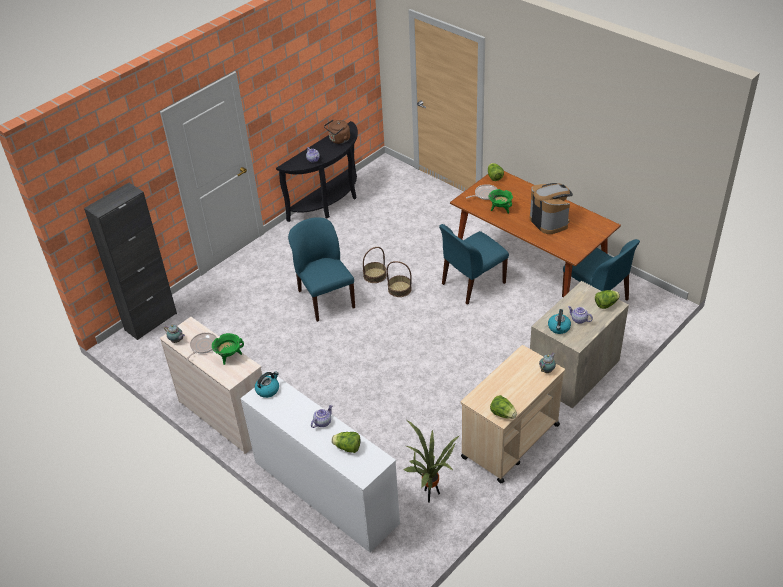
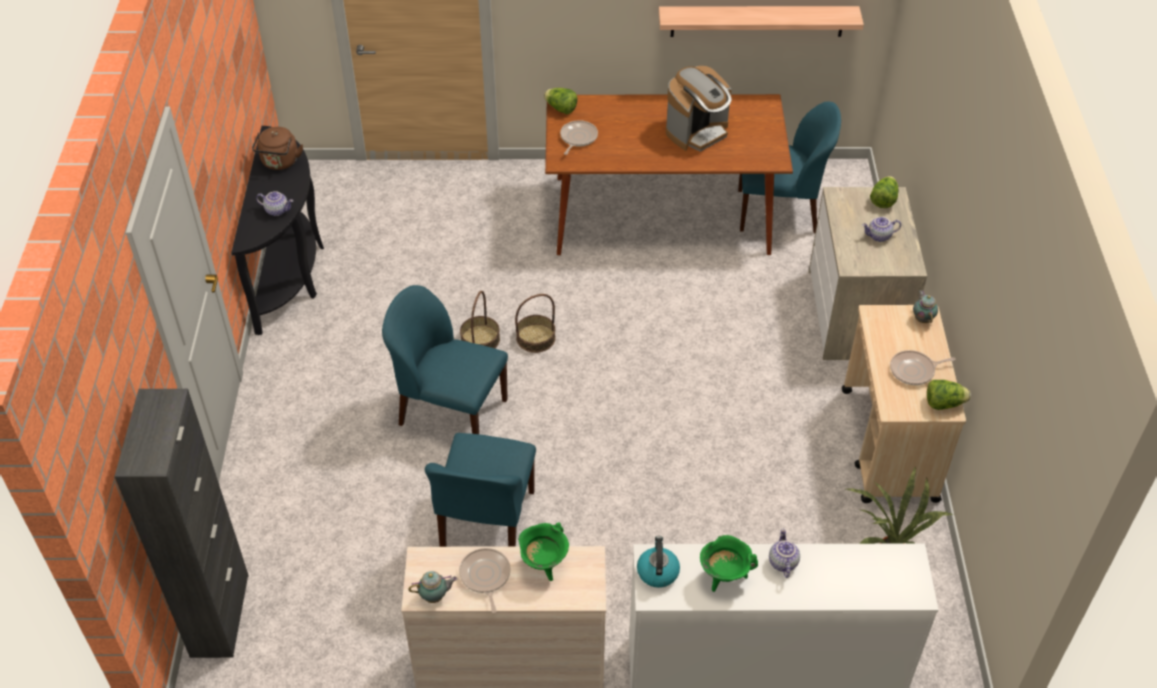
camera: 45 degrees left, 5 degrees up
lettuce [331,432,360,453] -> none
blue chair [439,224,509,305] -> blue chair moved to [425,433,536,547]
green cooking pot [488,189,513,214] -> green cooking pot moved to [700,535,758,592]
coffee machine [530,183,573,234] -> coffee machine turned 120 degrees clockwise [666,66,732,152]
kettle [548,309,571,334] -> none
none -> shelf [659,6,864,37]
none -> frying pan [890,350,956,385]

